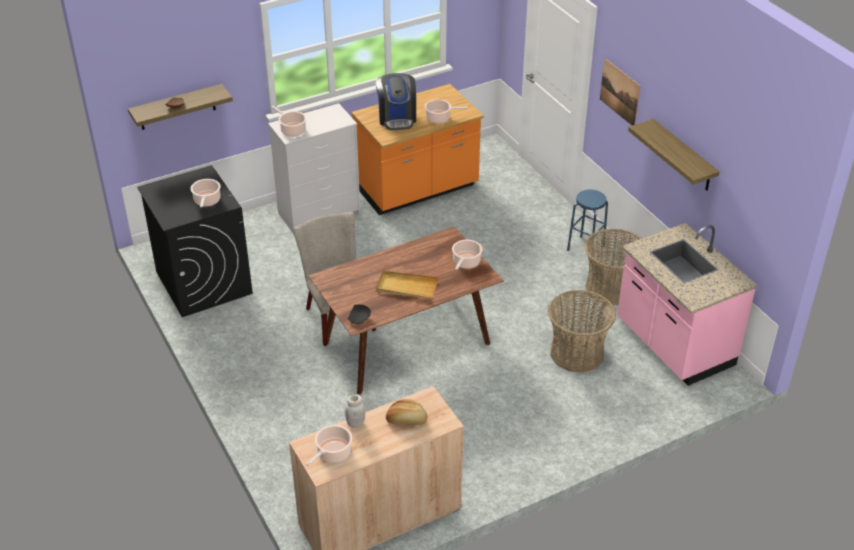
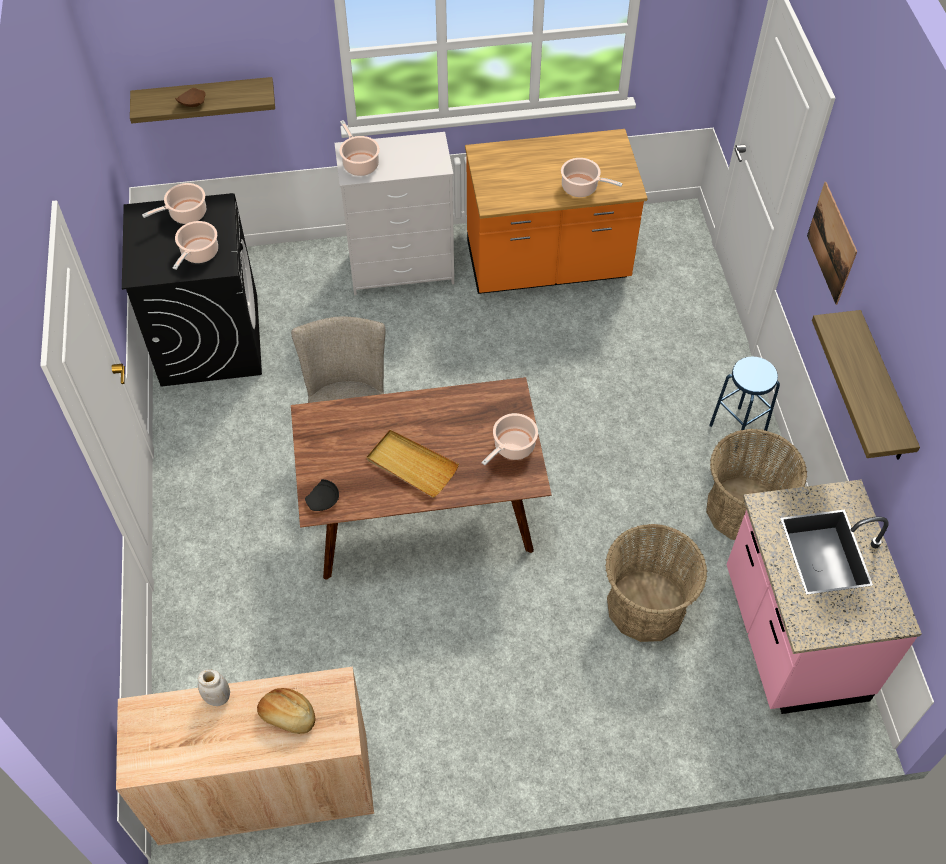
camera: 20 degrees right, 15 degrees up
cooking pot [306,425,352,466] -> cooking pot moved to [142,183,206,224]
coffee machine [376,73,416,130] -> none

